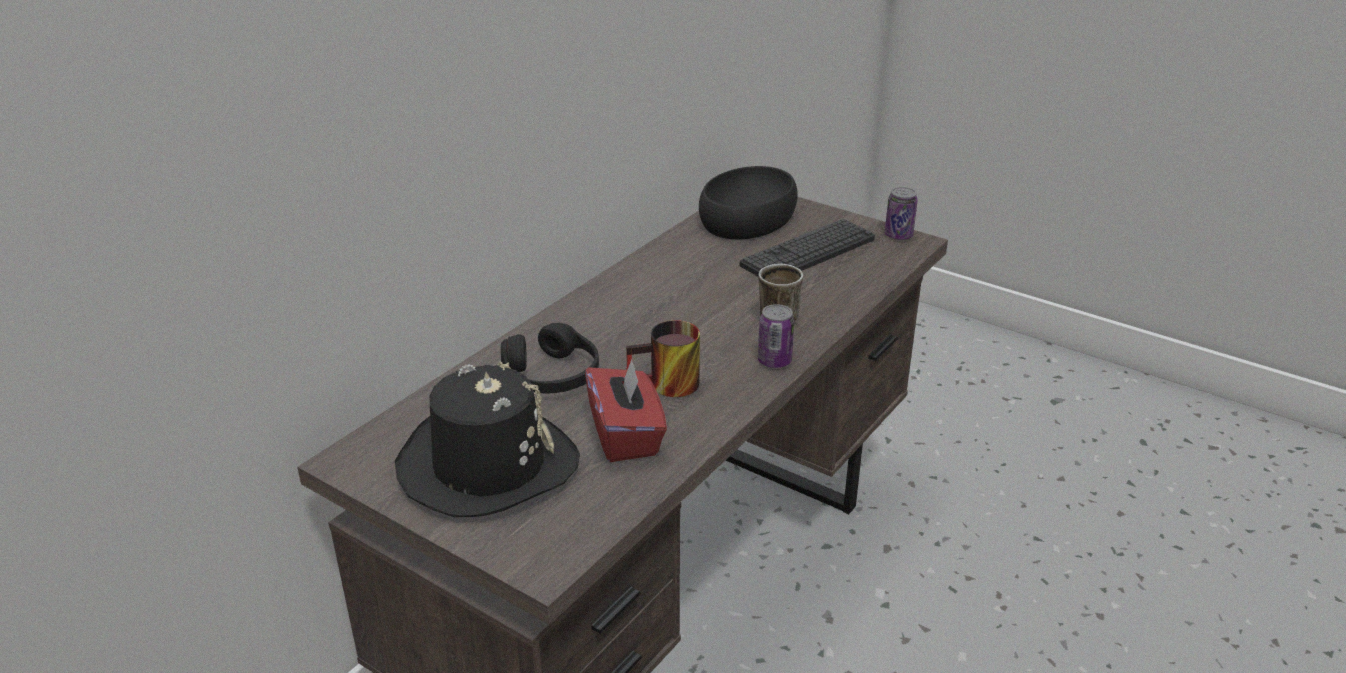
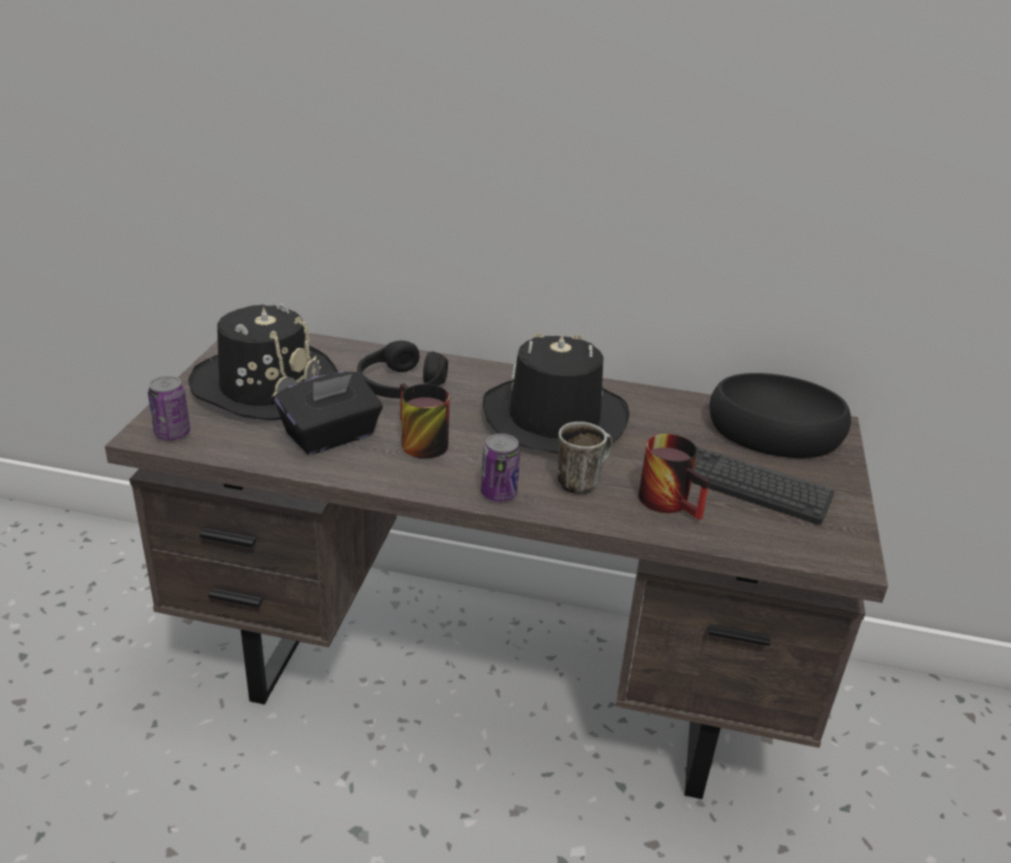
camera: 65 degrees right, 0 degrees up
red tissue box [585,357,667,462] -> black tissue box [275,372,383,455]
can [885,187,918,240] -> can moved to [148,376,190,440]
none -> black hat [483,333,629,454]
none -> mug [638,434,710,520]

